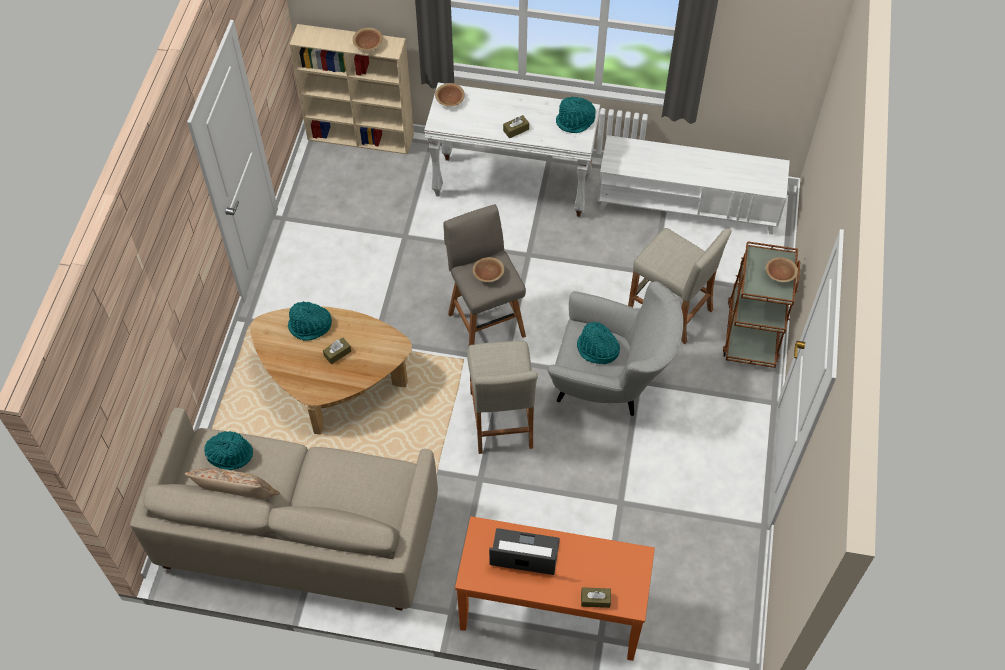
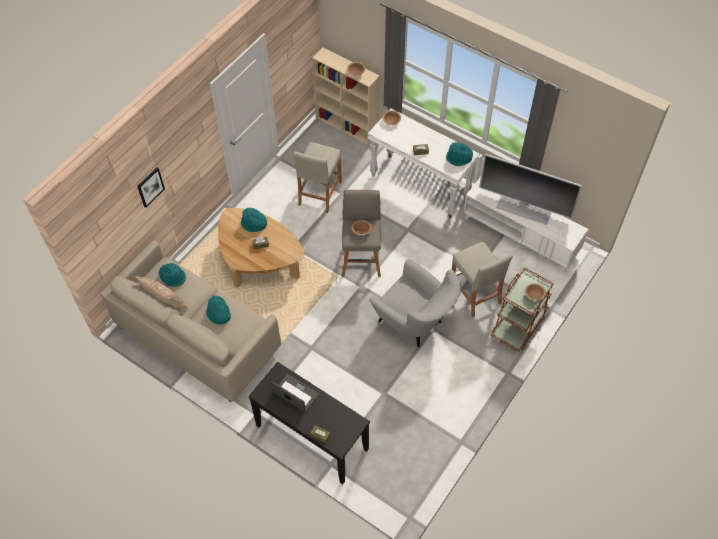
camera: 25 degrees right, 0 degrees up
orange console table [455,516,655,661] -> black console table [248,362,370,484]
beige stool [467,341,538,454] -> beige stool moved to [293,142,342,213]
turquoise hat [577,322,620,364] -> turquoise hat moved to [206,295,231,325]
none -> picture [137,168,165,208]
none -> television [479,154,582,225]

